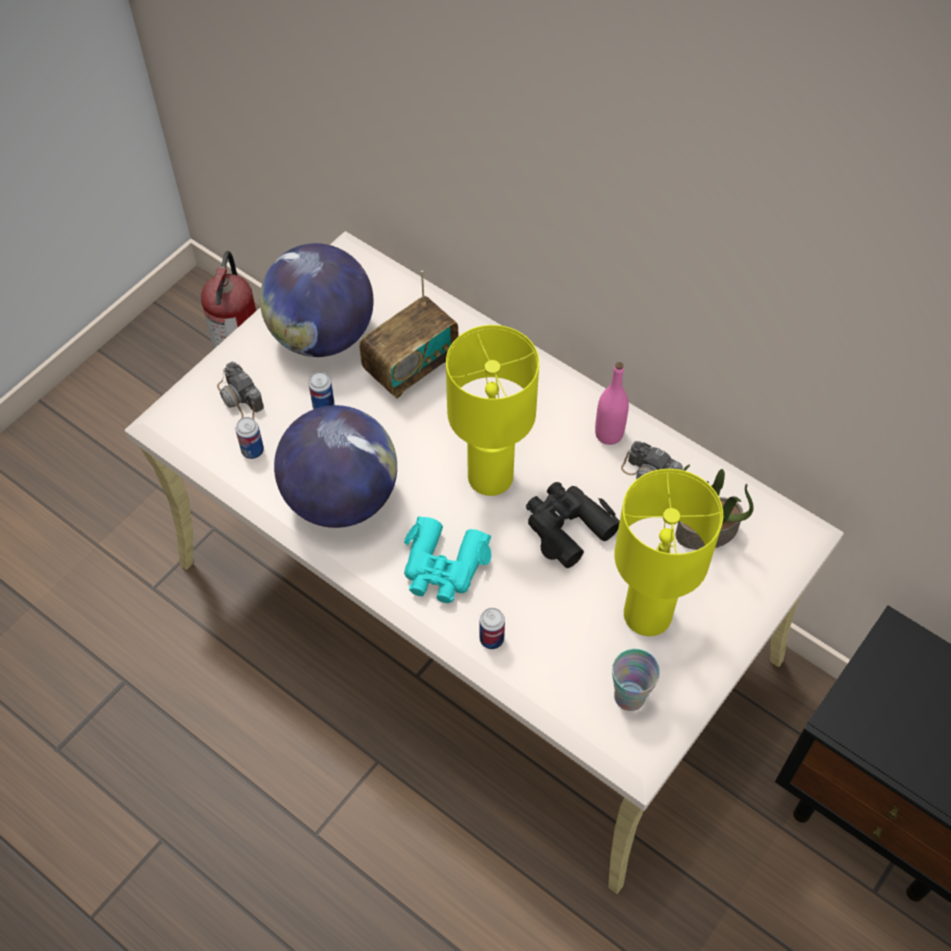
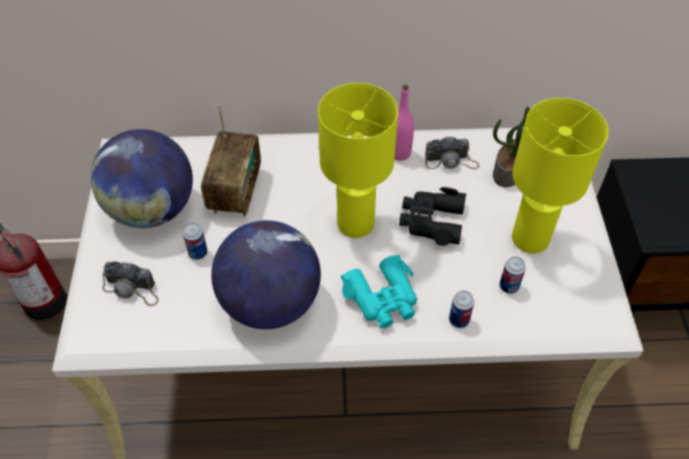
camera: 40 degrees left, 5 degrees down
can [236,417,264,459] -> can moved to [499,257,526,294]
cup [612,649,660,711] -> none

